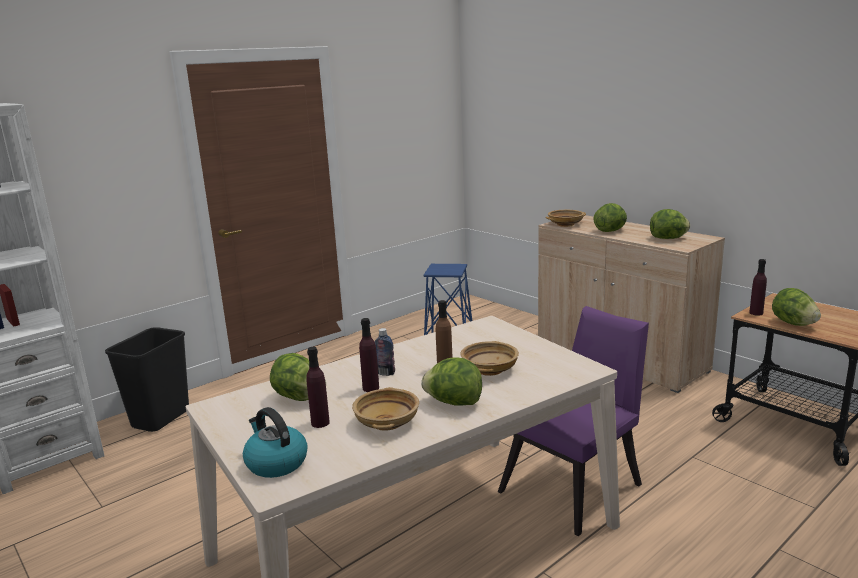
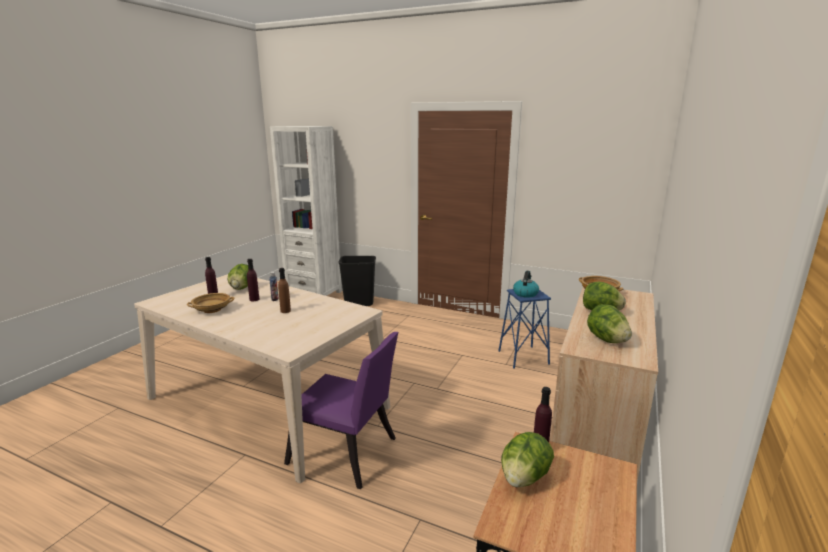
camera: 65 degrees right, 0 degrees up
kettle [243,407,308,478] -> kettle moved to [513,271,539,298]
lettuce [421,358,482,406] -> none
beige bowl [460,341,519,376] -> none

